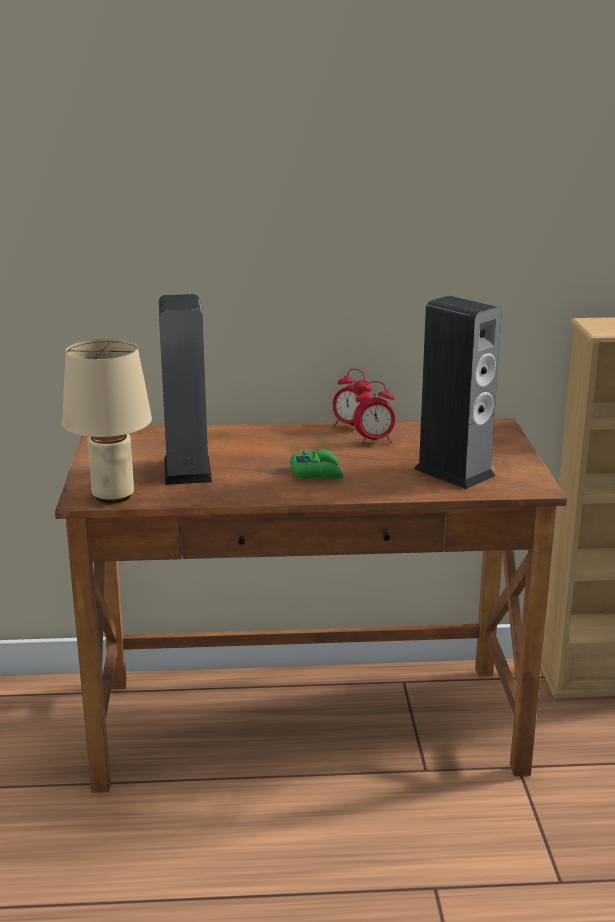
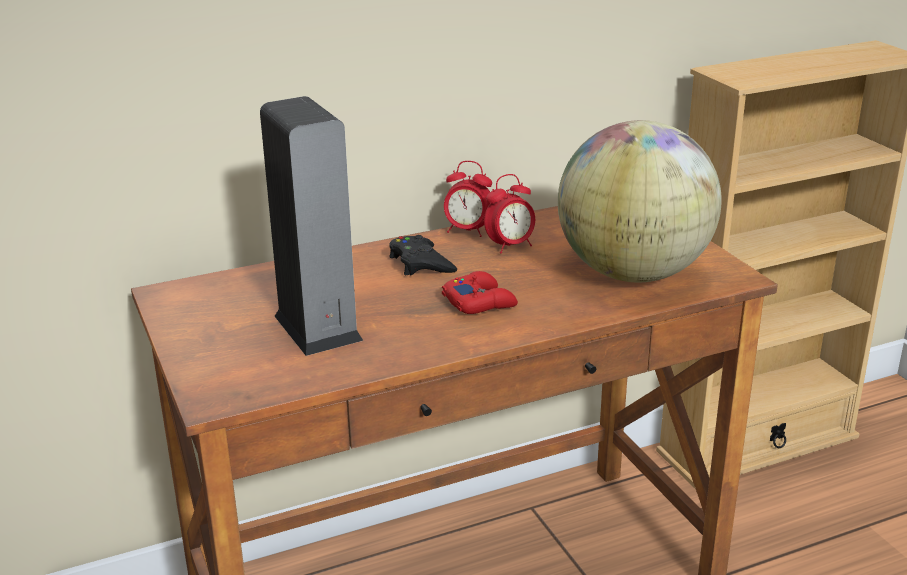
camera: 20 degrees left, 5 degrees up
beige table lamp [62,339,152,503] -> none
green game controller [290,449,343,479] -> red game controller [442,271,518,314]
speaker [414,296,502,489] -> globe [558,120,722,282]
none -> black game controller [389,235,457,275]

